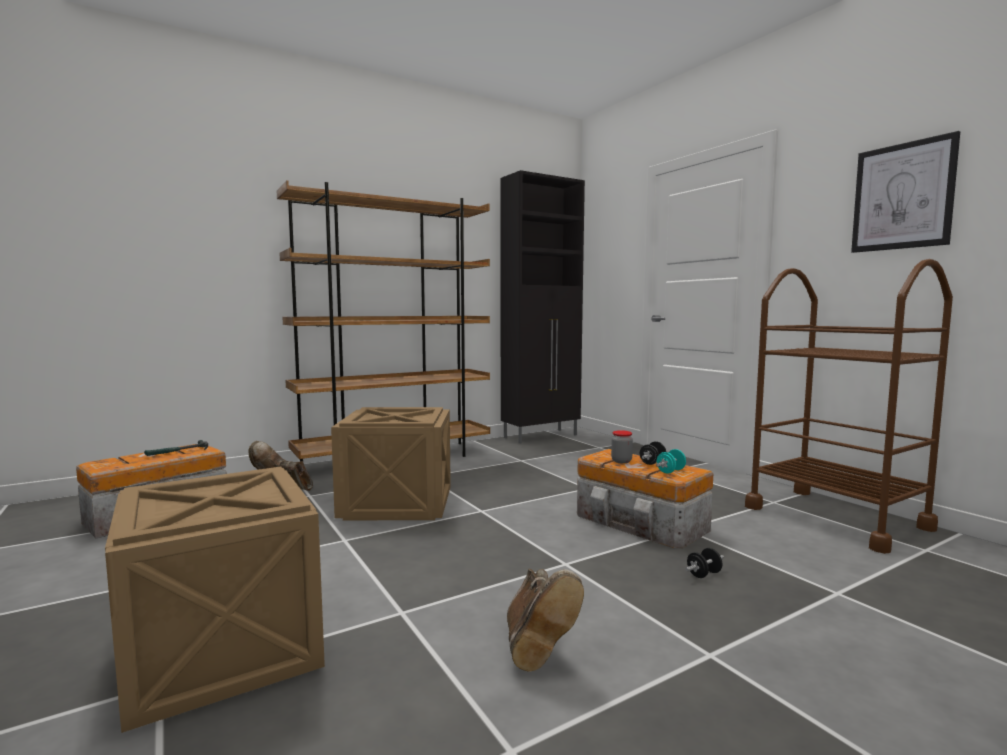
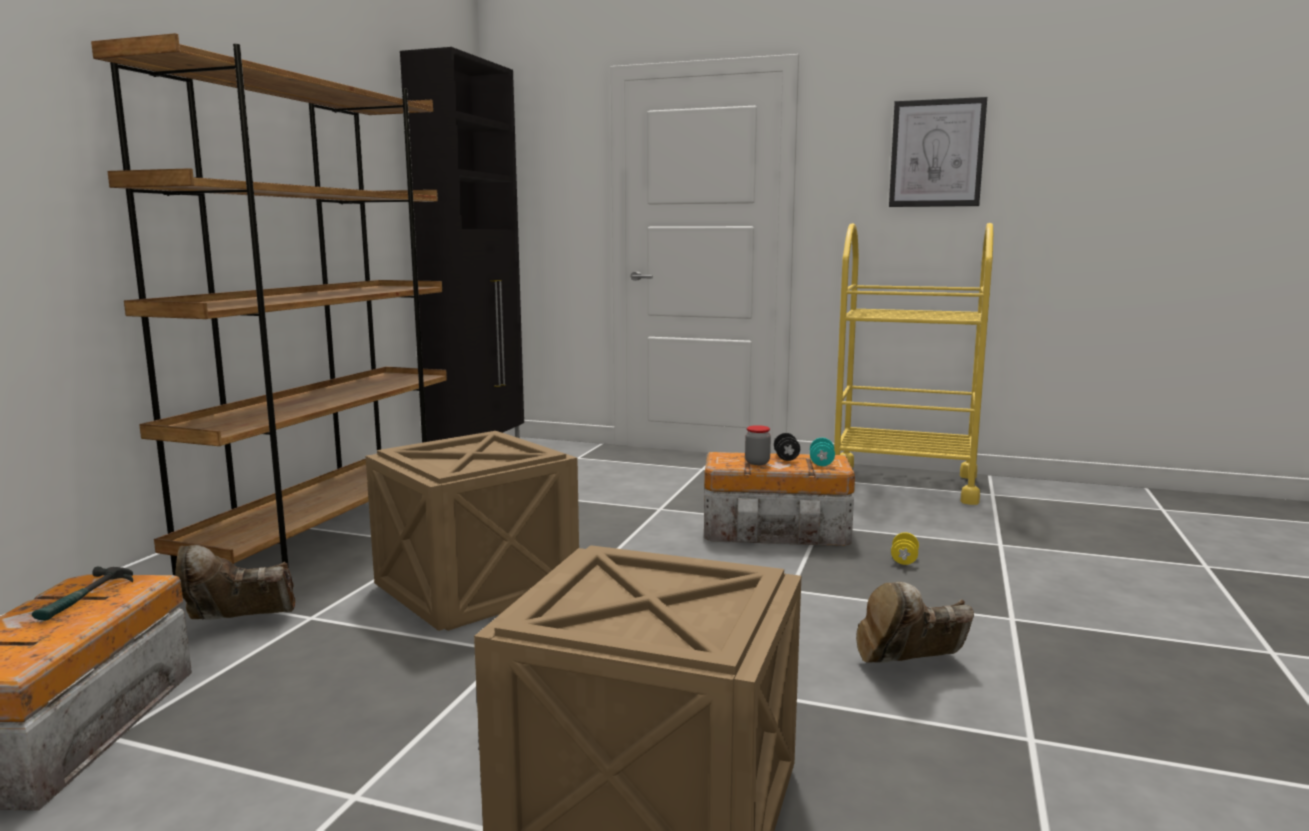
camera: 40 degrees left, 5 degrees up
brown boot [507,569,584,672] -> brown boot turned 120 degrees clockwise [856,582,974,663]
black dumbbell [685,548,724,578] -> yellow dumbbell [891,532,919,565]
brown cart [745,259,953,554] -> yellow cart [834,223,993,505]

